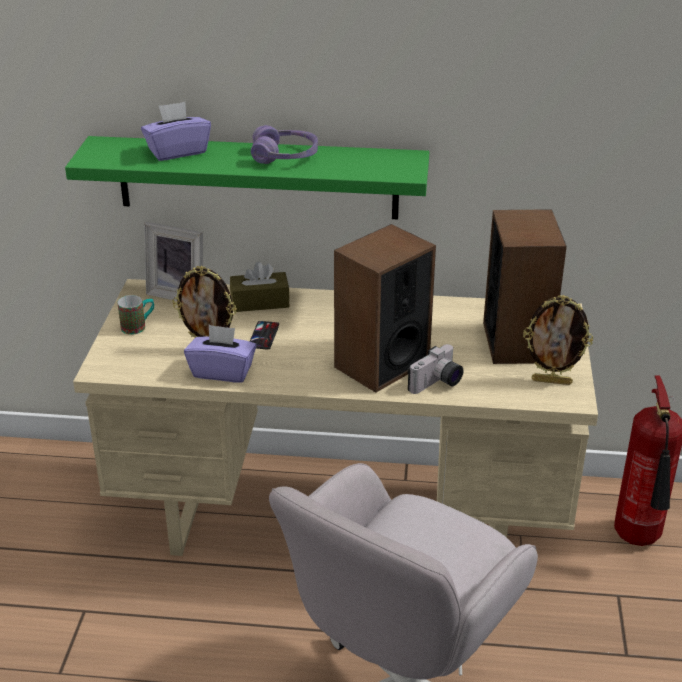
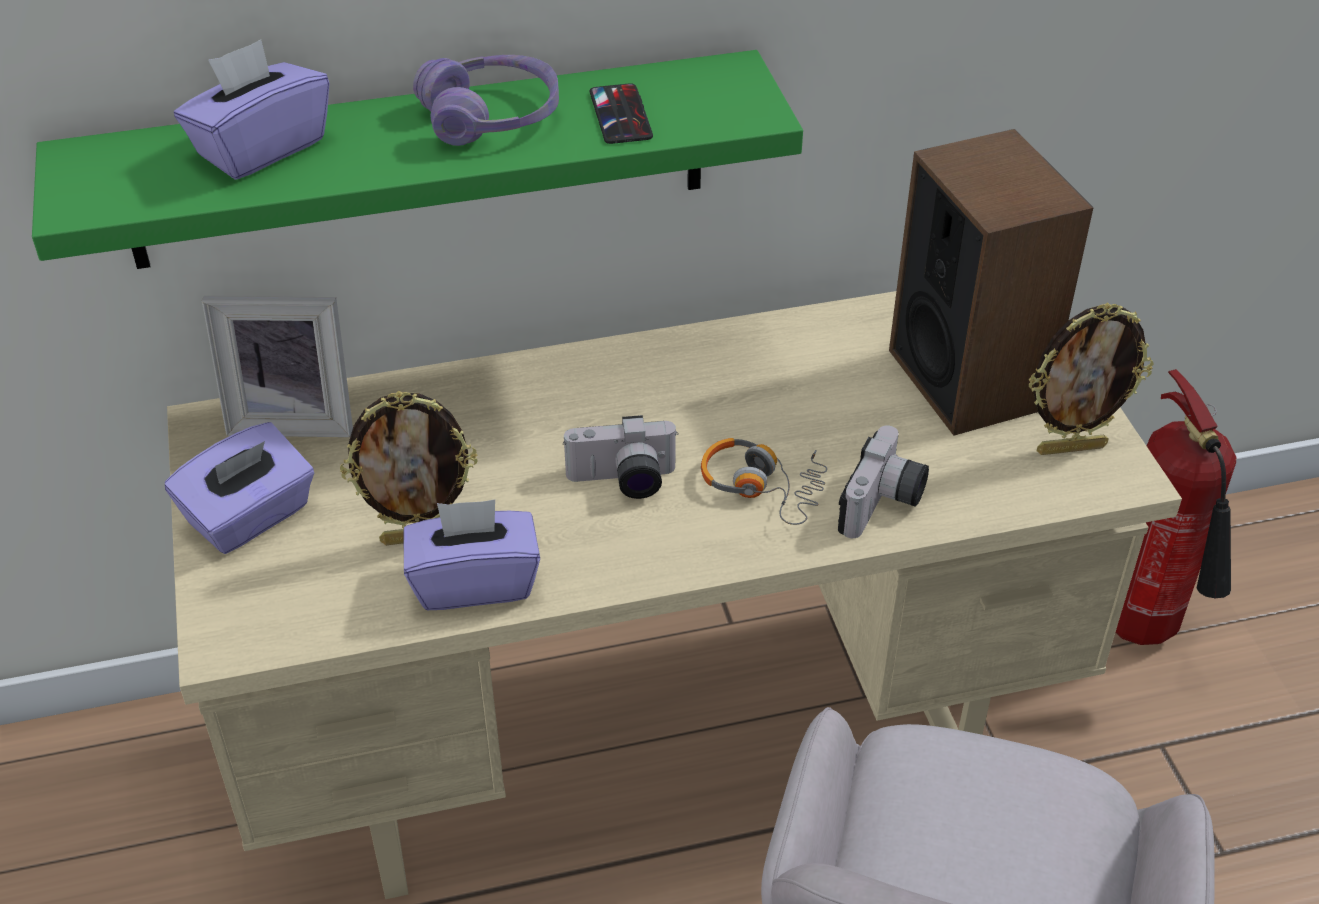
camera: 20 degrees left, 10 degrees up
mug [118,295,154,335] -> purple tissue box [165,422,314,554]
brown tissue box [230,261,290,312] -> none
phone [250,321,279,350] -> phone moved to [590,83,653,144]
speaker [334,224,436,393] -> headphones [701,438,827,525]
none -> camera [563,415,679,499]

